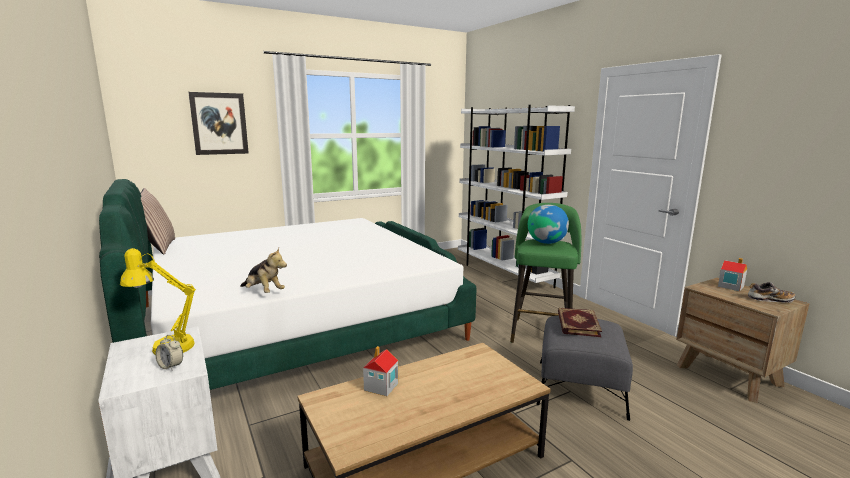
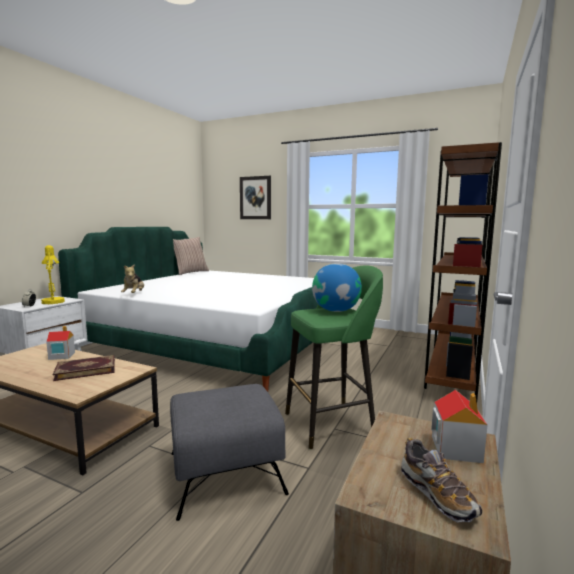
camera: 55 degrees right, 5 degrees down
white bookcase [458,105,575,288] -> brown bookcase [424,142,502,402]
book [558,308,602,337] -> book moved to [53,355,115,381]

